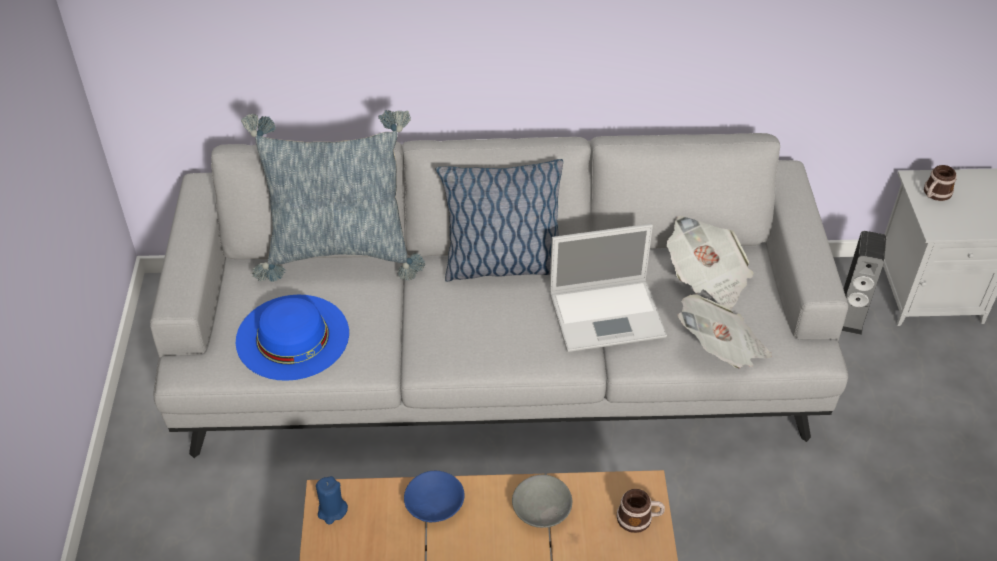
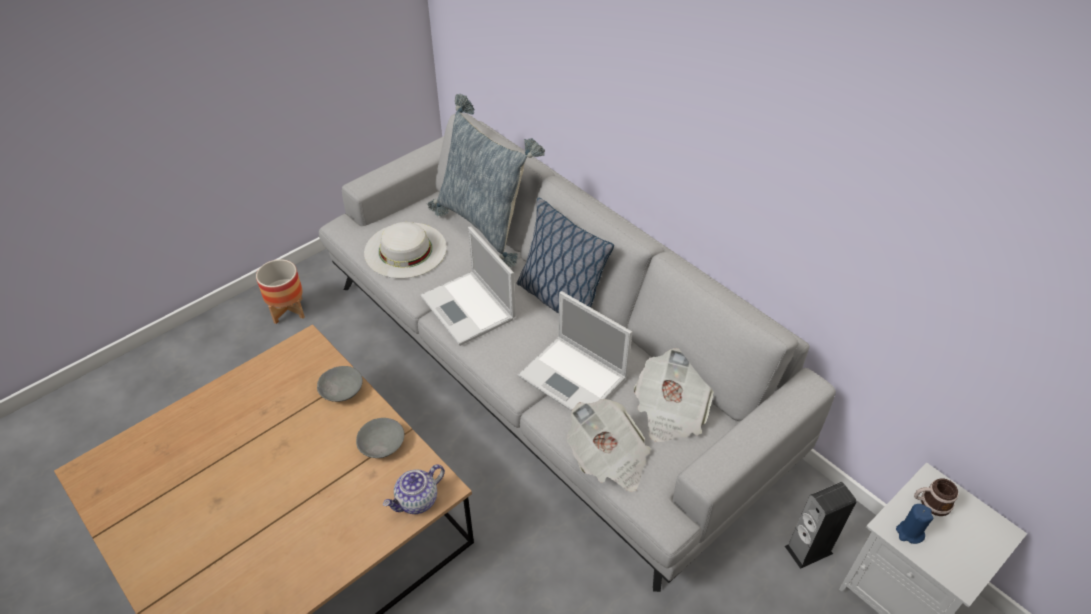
camera: 50 degrees right, 0 degrees up
blue hat [236,295,349,381] -> white hat [364,222,447,278]
blue candle [316,476,348,525] -> blue candle moved to [896,504,934,544]
blue bowl [404,471,465,522] -> grey bowl [317,366,363,402]
mug [617,489,665,533] -> teapot [383,464,445,514]
none -> planter [256,259,305,324]
none -> laptop [420,227,516,346]

